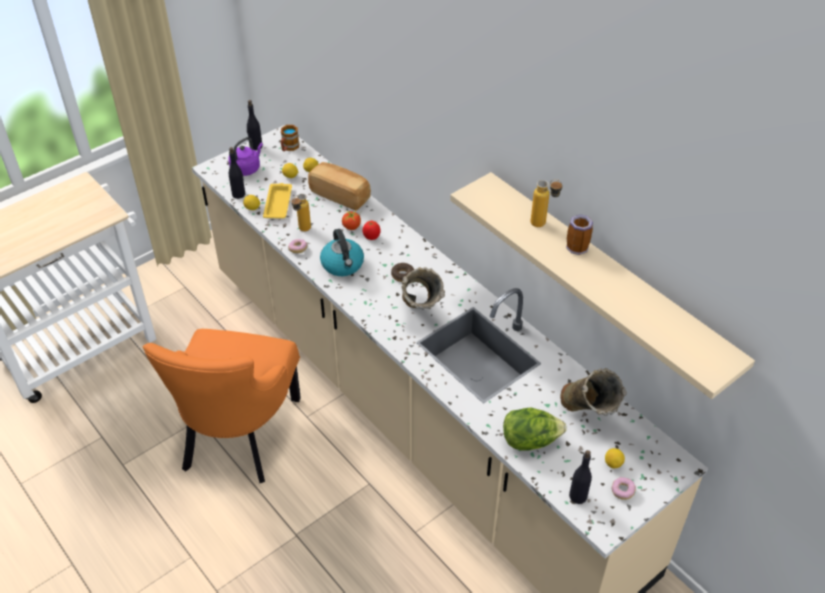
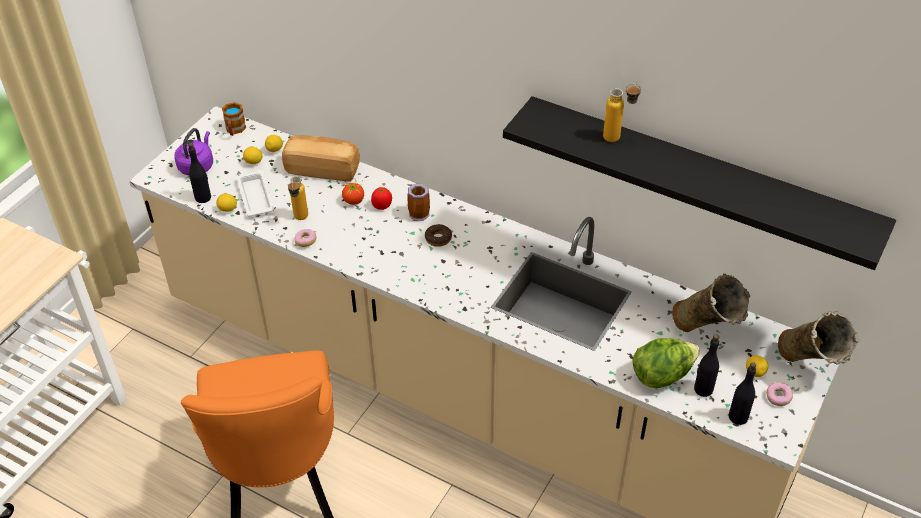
camera: 20 degrees left, 0 degrees up
black bottle [247,100,262,150] -> black bottle moved to [694,334,719,397]
yellow tray [263,183,292,219] -> white tray [237,171,275,217]
kettle [320,229,364,276] -> none
beige vase [402,267,445,310] -> beige vase moved to [778,311,859,365]
beige shelf [450,172,755,399] -> black shelf [503,96,896,270]
mug [566,214,593,255] -> mug moved to [407,184,430,221]

